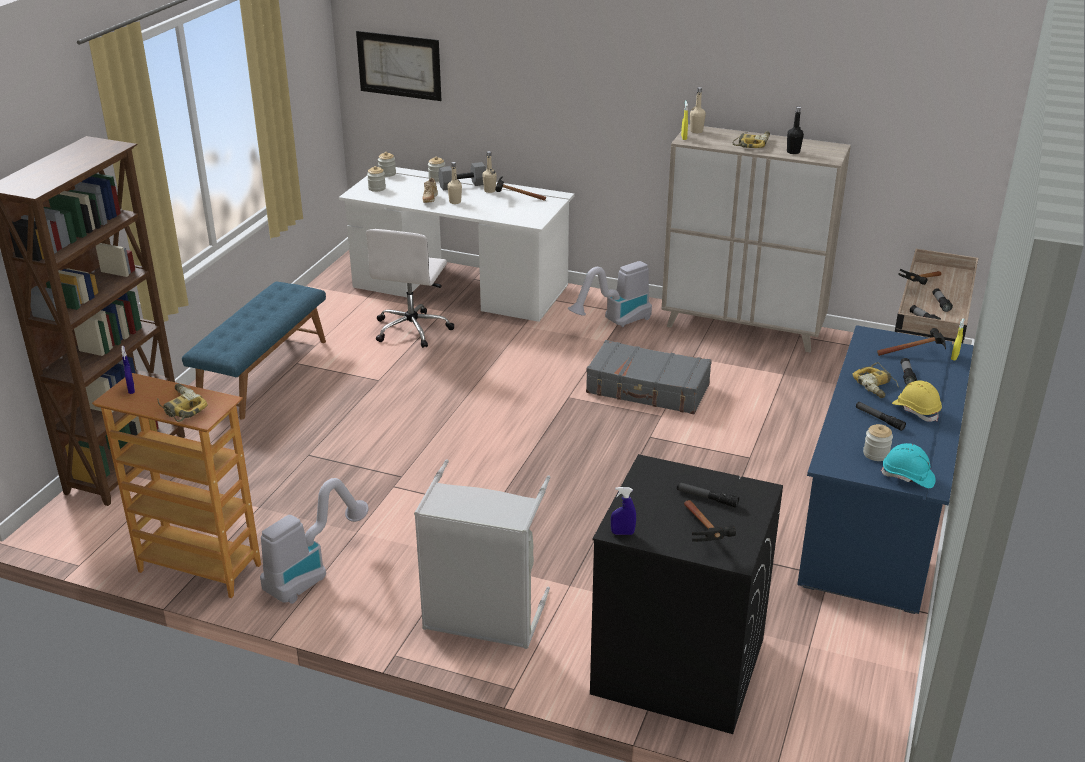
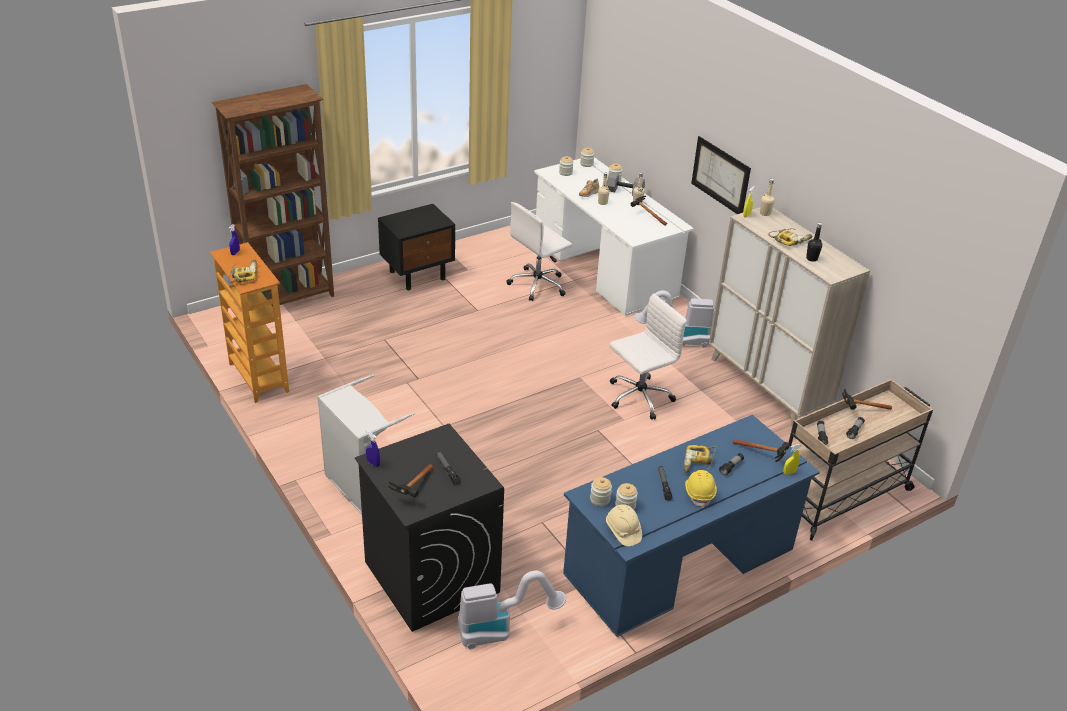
camera: 35 degrees right, 5 degrees up
blue bench [182,282,326,419] -> black nightstand [378,204,455,290]
vacuum cleaner [260,478,369,604] -> vacuum cleaner moved to [458,571,566,649]
picture [356,31,441,101] -> picture moved to [691,136,751,214]
grey suitcase [586,340,712,414] -> white office chair [609,293,687,420]
turquoise hard hat [880,443,936,489] -> beige hard hat [606,505,642,546]
none -> jar [590,477,612,506]

